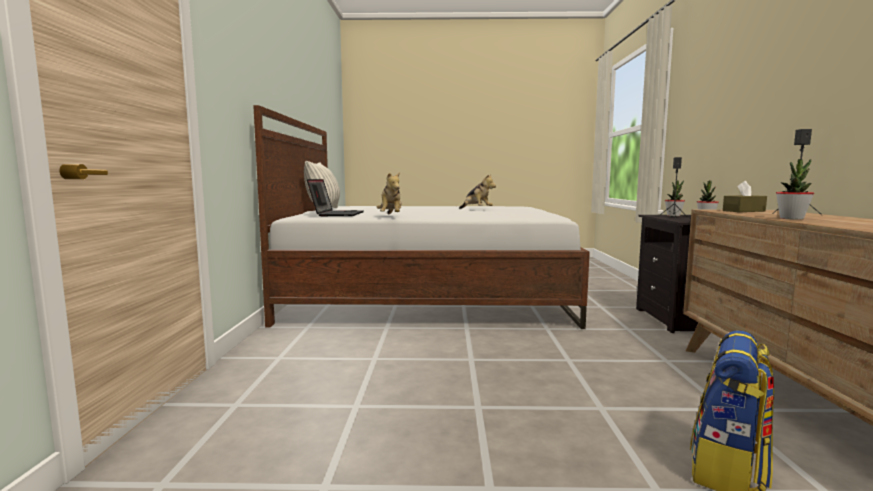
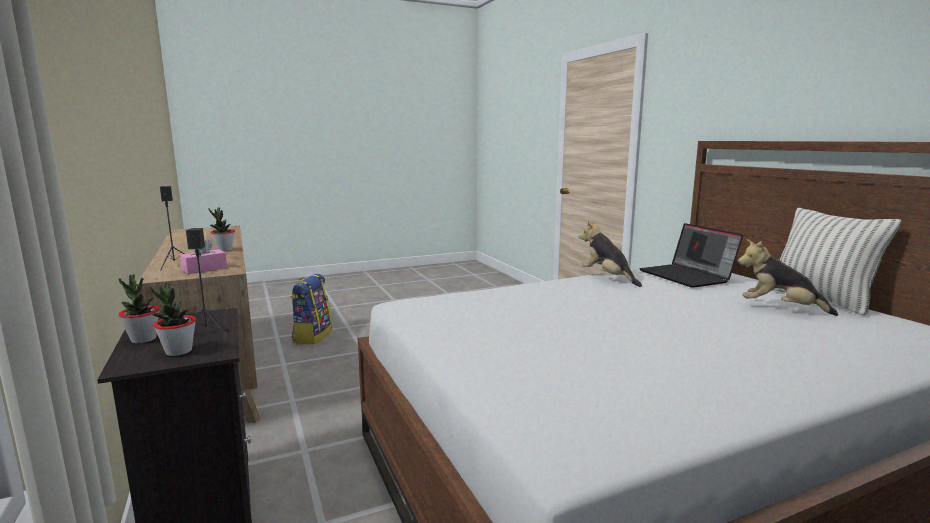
camera: 155 degrees right, 5 degrees up
plush toy [459,175,496,209] -> plush toy moved to [738,239,838,316]
brown tissue box [723,181,767,212] -> pink tissue box [180,239,227,274]

